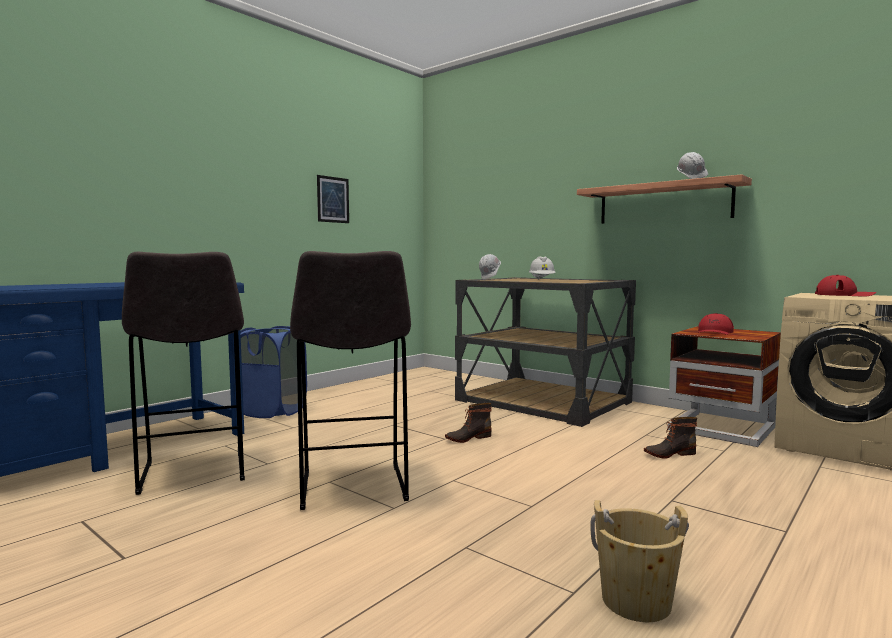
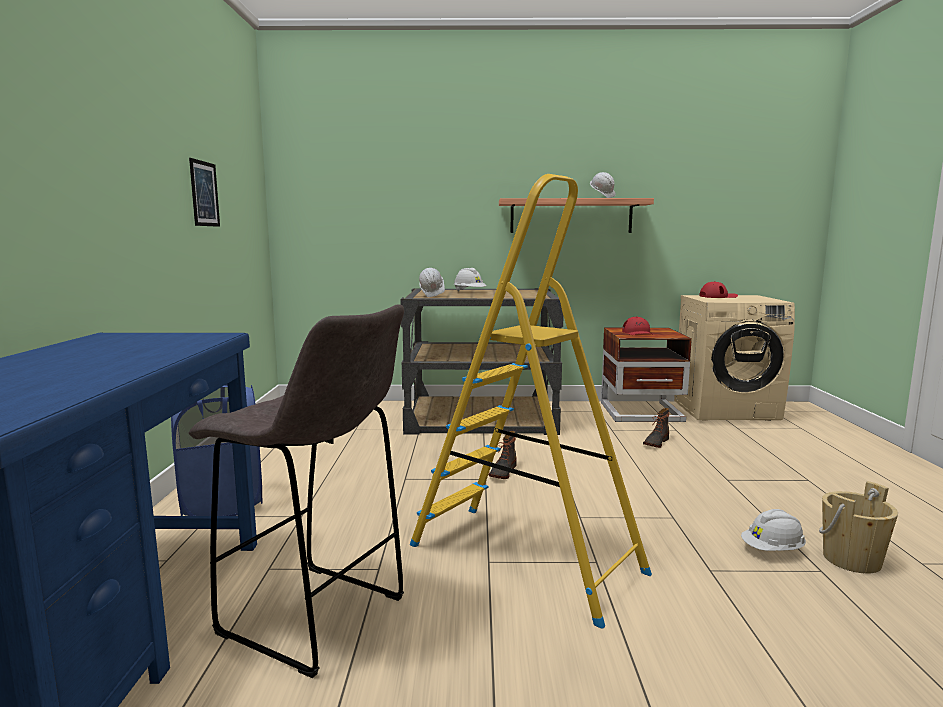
camera: 40 degrees left, 5 degrees up
grey stool [290,251,411,510] -> yellow step ladder [410,174,652,629]
none -> white hard hat [741,509,806,551]

